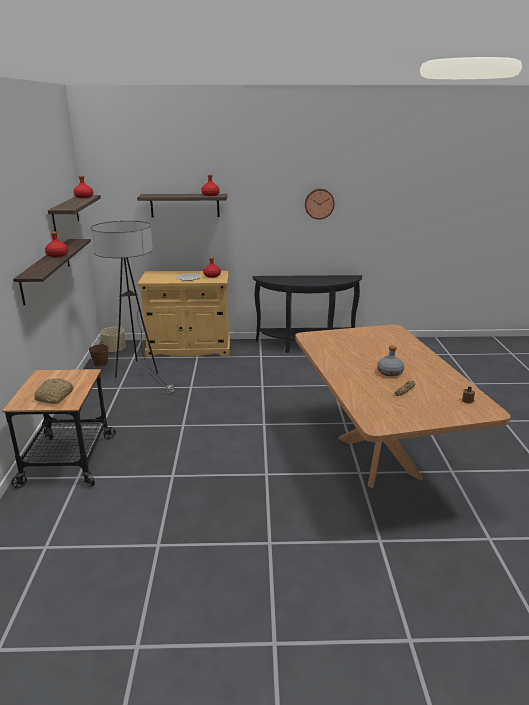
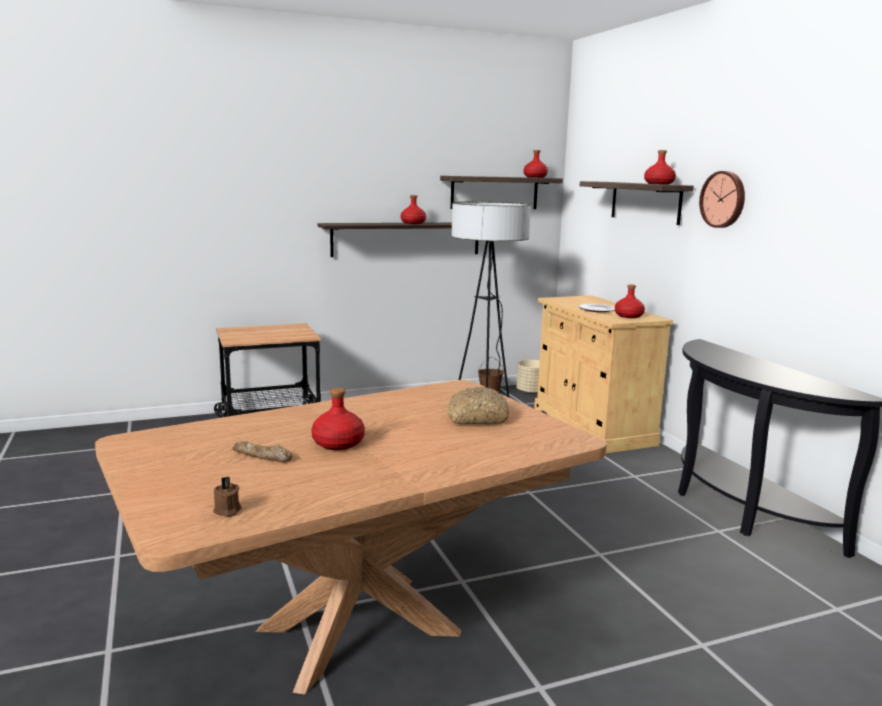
camera: 70 degrees right, 10 degrees down
bread [34,378,74,404] -> bread moved to [448,387,509,424]
wall clock [305,189,335,220] -> wall clock moved to [699,171,745,228]
grey bottle [377,346,404,376] -> red bottle [311,388,365,450]

